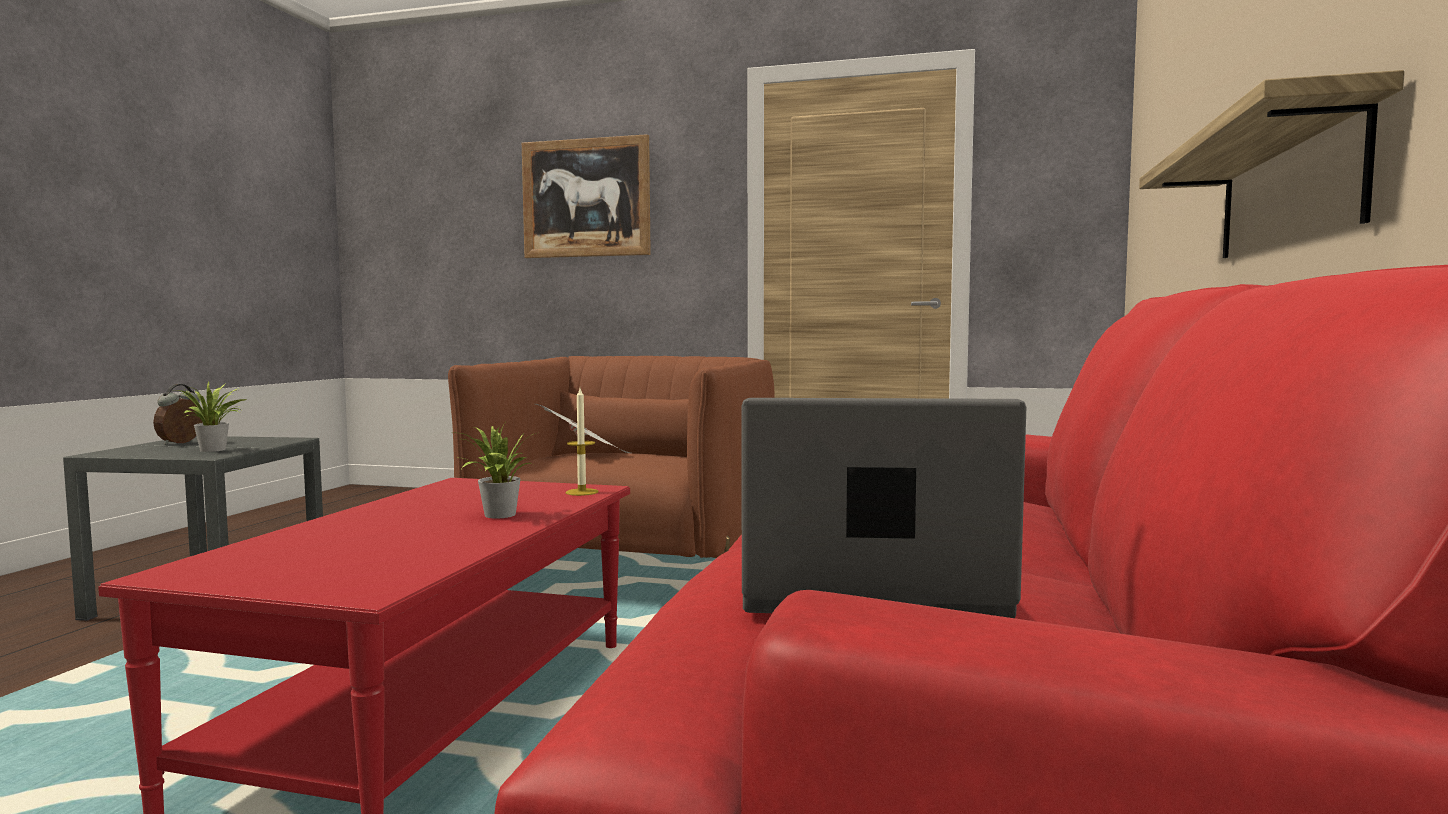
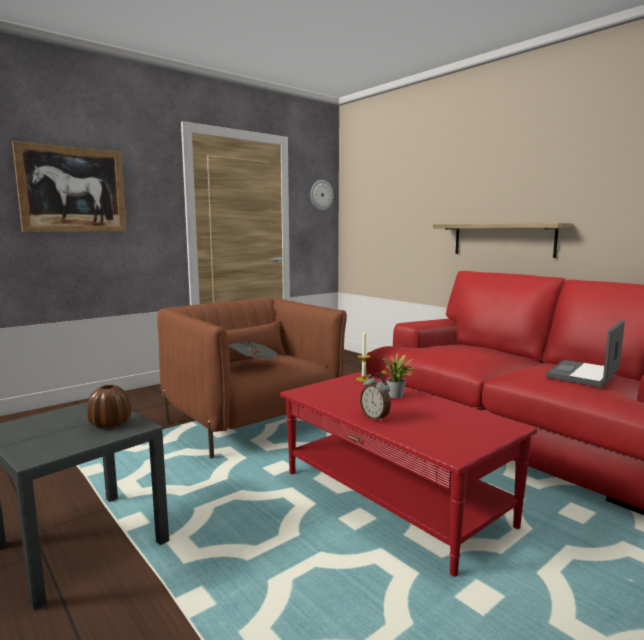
camera: 55 degrees left, 5 degrees up
alarm clock [153,384,203,445] -> alarm clock moved to [360,374,391,422]
potted plant [175,381,247,452] -> brown vase [87,385,131,428]
none -> wall clock [310,180,333,211]

